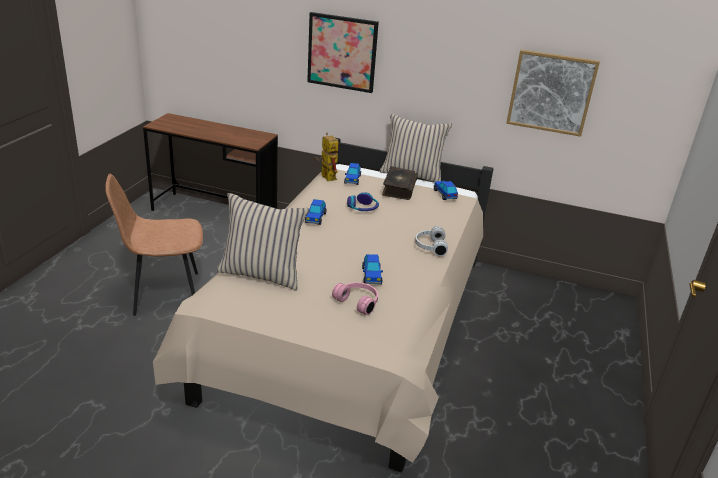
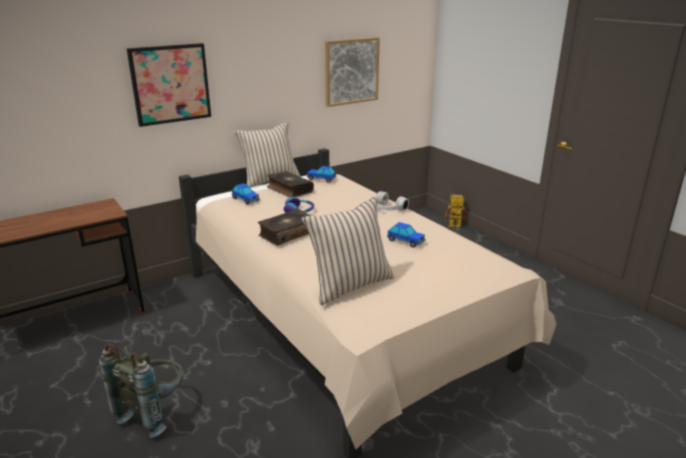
camera: 50 degrees left, 5 degrees down
brown chair [105,174,203,316] -> grey backpack [99,344,184,438]
toy car [305,199,326,225] -> book [258,209,311,246]
toy robot [313,133,338,181] -> toy robot moved to [443,194,466,228]
pink headphones [332,282,378,315] -> none

